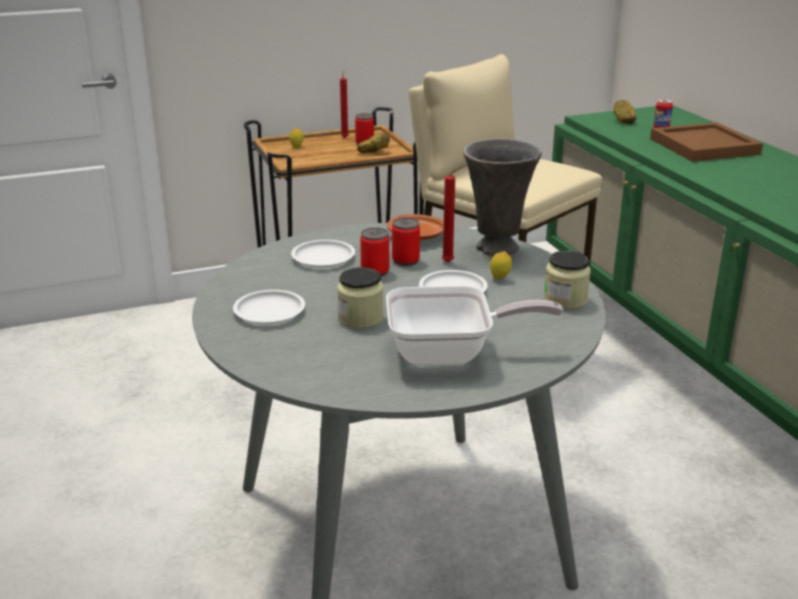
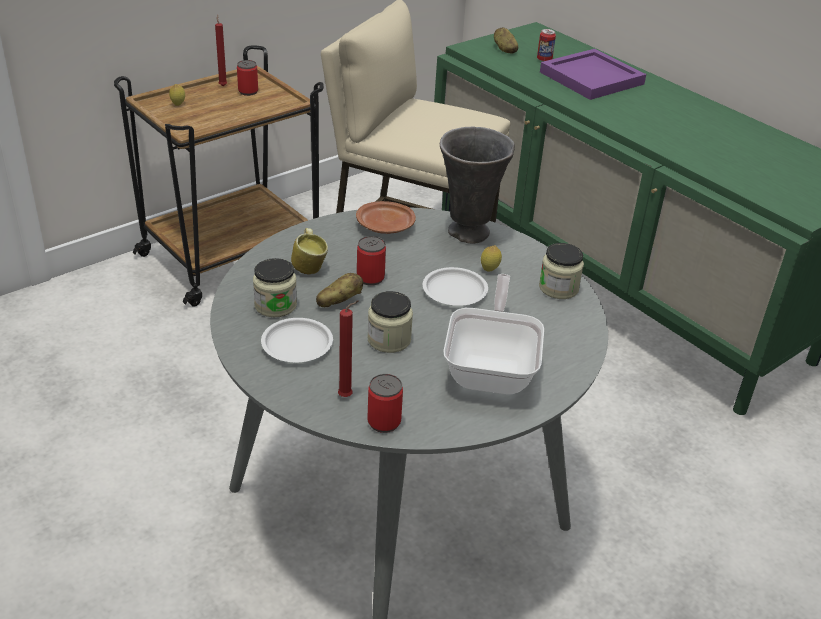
camera: 20 degrees left, 10 degrees up
white plate [291,240,355,267] -> mug [291,228,328,274]
potato [357,133,390,153] -> potato moved to [316,273,363,307]
frying pan [386,286,563,366] -> frying pan turned 60 degrees counterclockwise [443,274,544,395]
can [392,218,420,266] -> can moved to [368,374,403,433]
red candle [442,167,461,262] -> red candle moved to [338,300,359,397]
brown tray [650,122,763,162] -> purple tray [540,49,646,100]
none -> jar [253,258,297,317]

